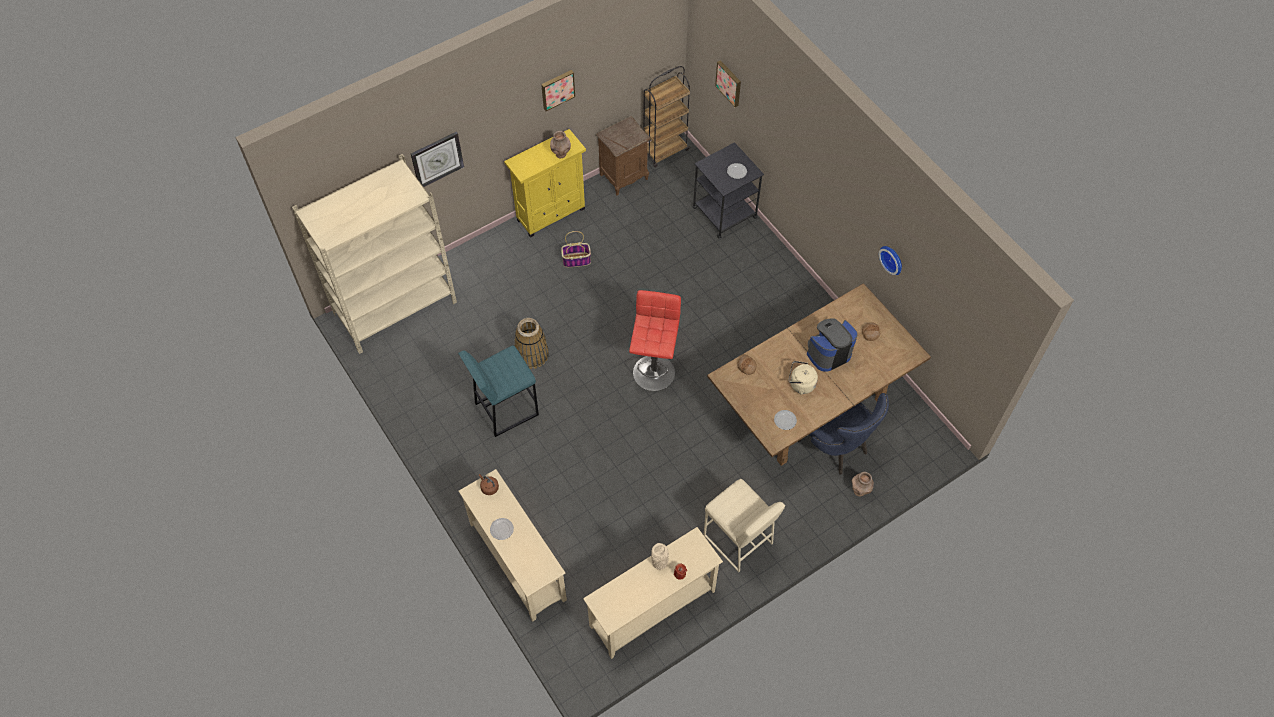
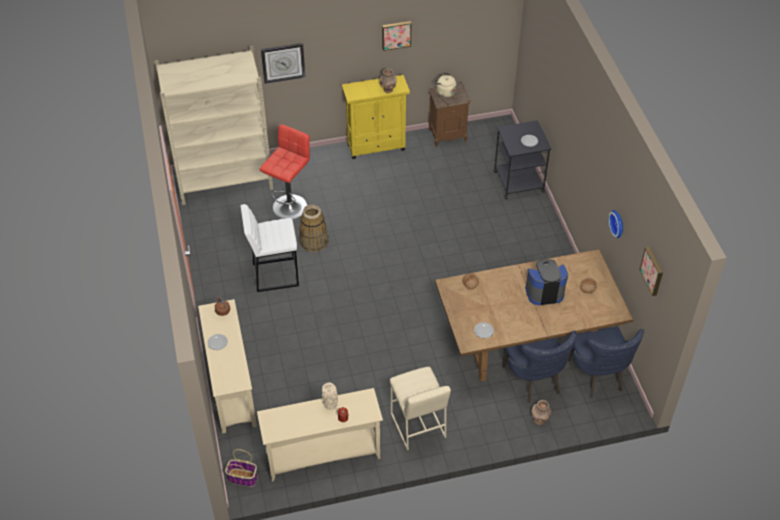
camera: 20 degrees right, 10 degrees down
turquoise stool [458,345,539,437] -> white stool [241,204,299,292]
basket [561,231,591,267] -> basket moved to [225,449,257,487]
red stool [629,290,681,391] -> red stool moved to [260,124,310,219]
brown cart [643,66,690,168] -> none
picture [715,60,741,107] -> picture moved to [639,246,663,296]
beige kettle [789,361,818,395] -> beige kettle moved to [433,72,456,98]
none -> blue chair [568,326,644,398]

